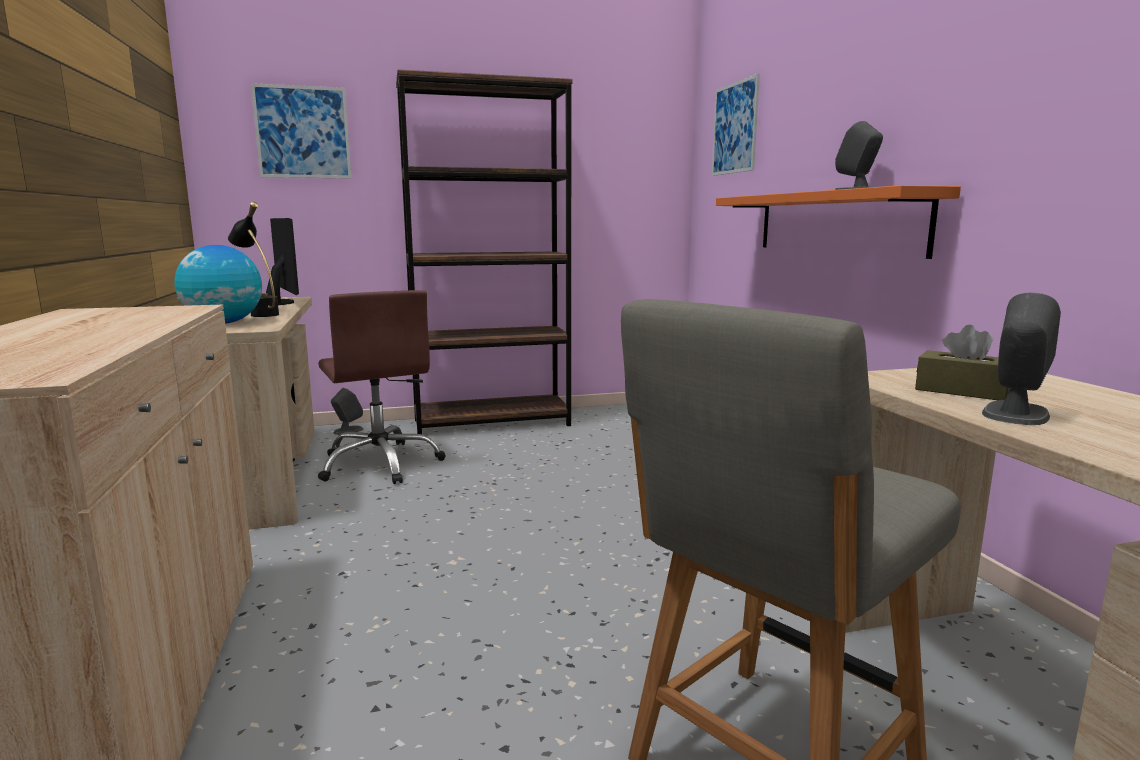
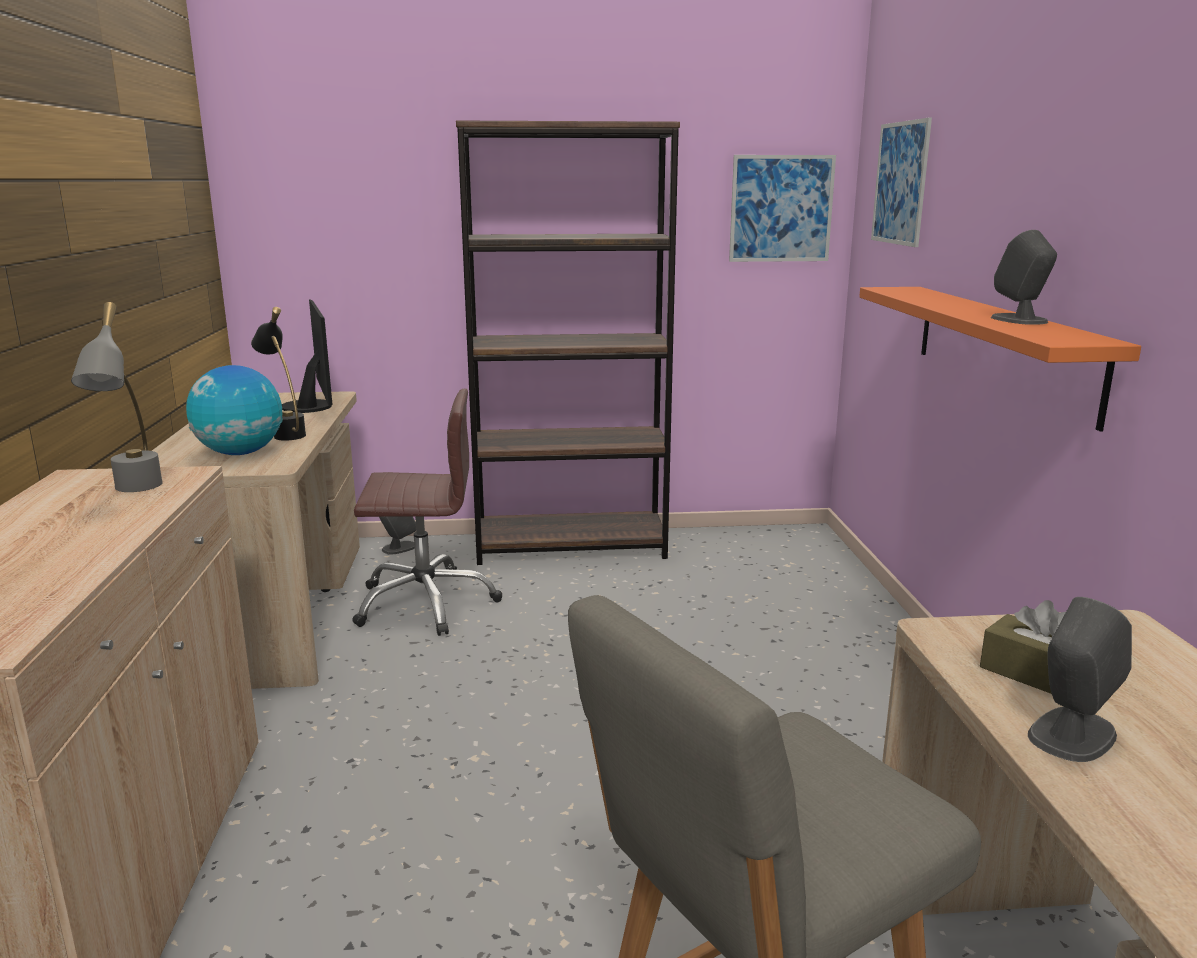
camera: 10 degrees right, 5 degrees up
picture [251,83,352,179] -> picture moved to [729,155,836,262]
brown office chair [318,290,445,484] -> brown office chair turned 75 degrees counterclockwise [352,389,502,636]
none -> grey table lamp [71,302,163,492]

